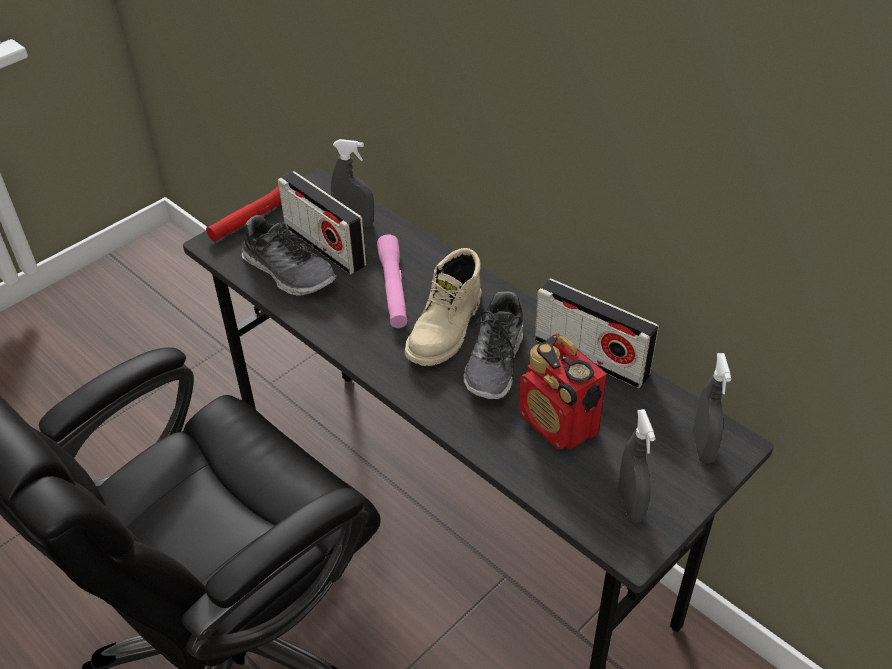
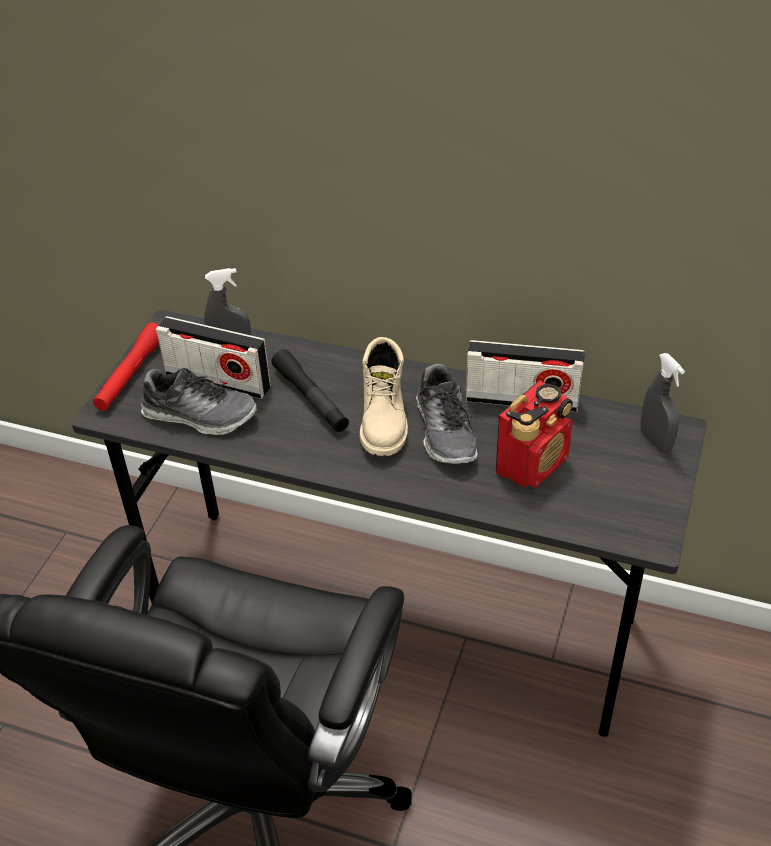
camera: 25 degrees left, 0 degrees up
pink flashlight [377,234,408,328] -> black flashlight [271,349,349,432]
radio [519,333,607,449] -> radio turned 75 degrees counterclockwise [496,381,573,488]
grey spray bottle [618,409,655,522] -> none

